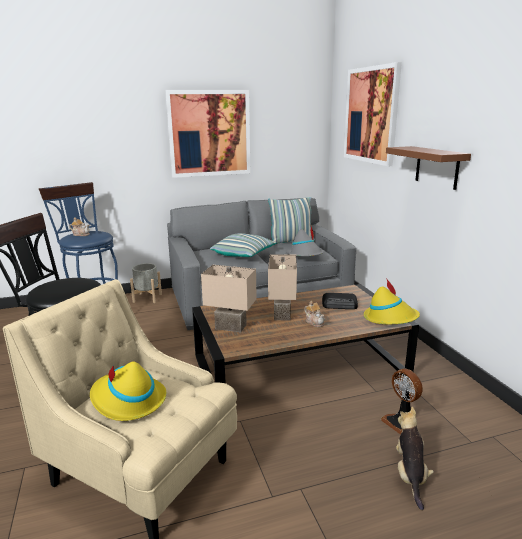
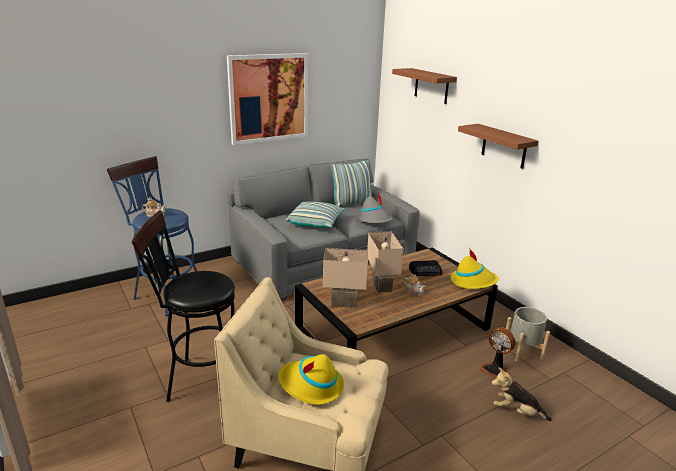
camera: 15 degrees left, 5 degrees up
grey planter [130,263,162,303] -> grey planter moved to [504,307,550,362]
picture [344,62,402,166] -> brown shelf [392,68,457,104]
plush toy [396,407,434,510] -> plush toy turned 60 degrees counterclockwise [492,368,552,421]

